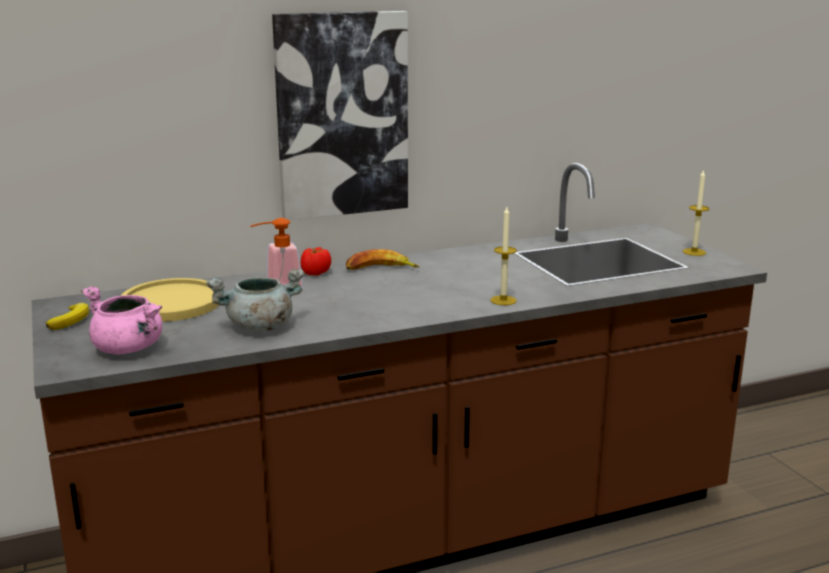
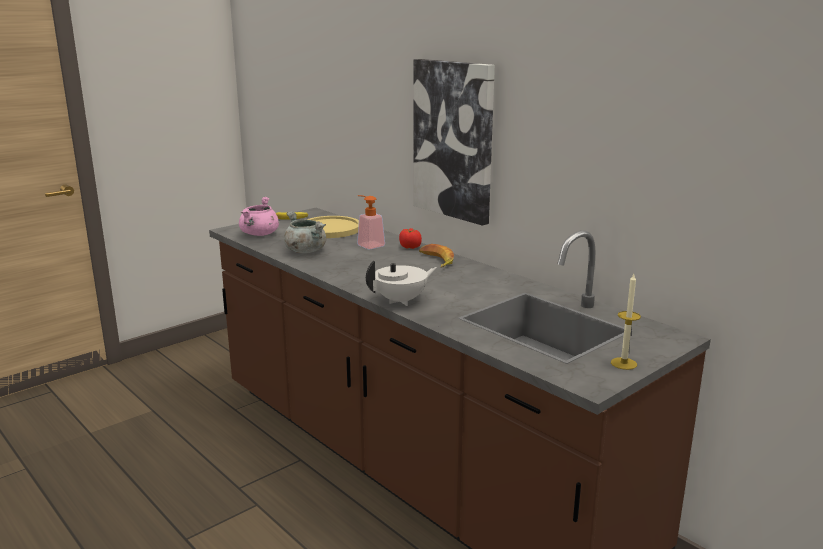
camera: 70 degrees right, 0 degrees up
candle [490,207,517,305] -> white teapot [366,261,437,306]

